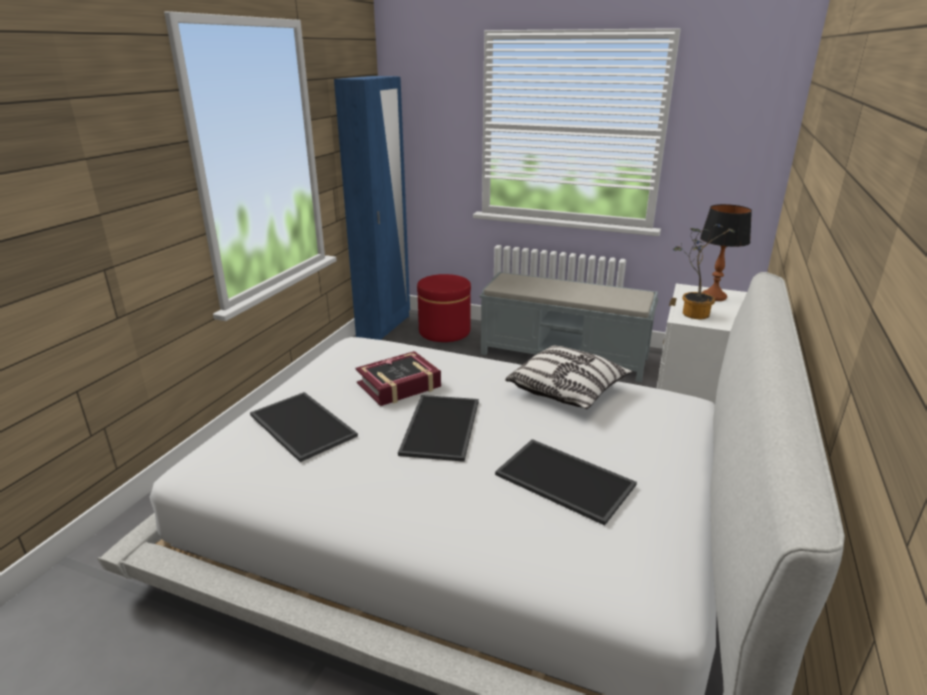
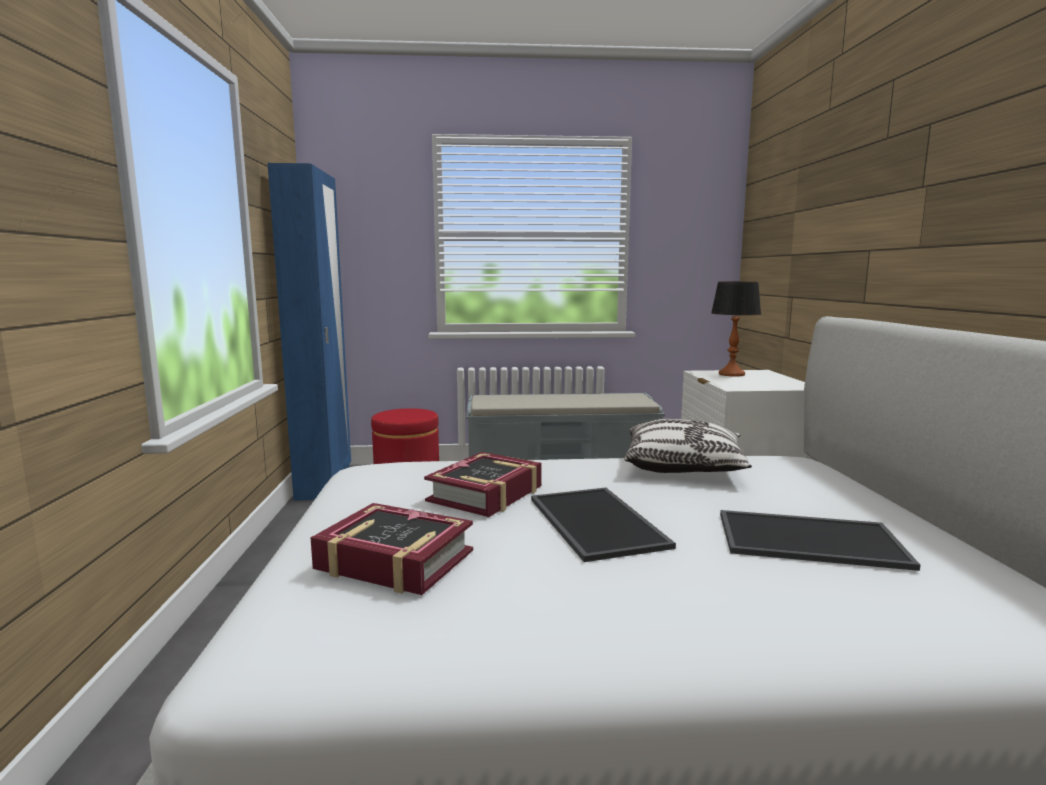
camera: 25 degrees left, 15 degrees down
tray [250,392,358,462] -> book [310,503,473,595]
potted plant [673,224,736,319] -> none

